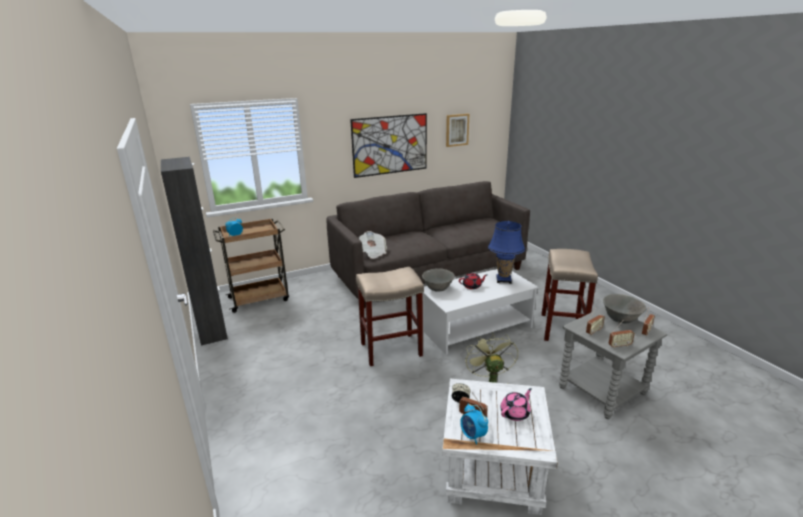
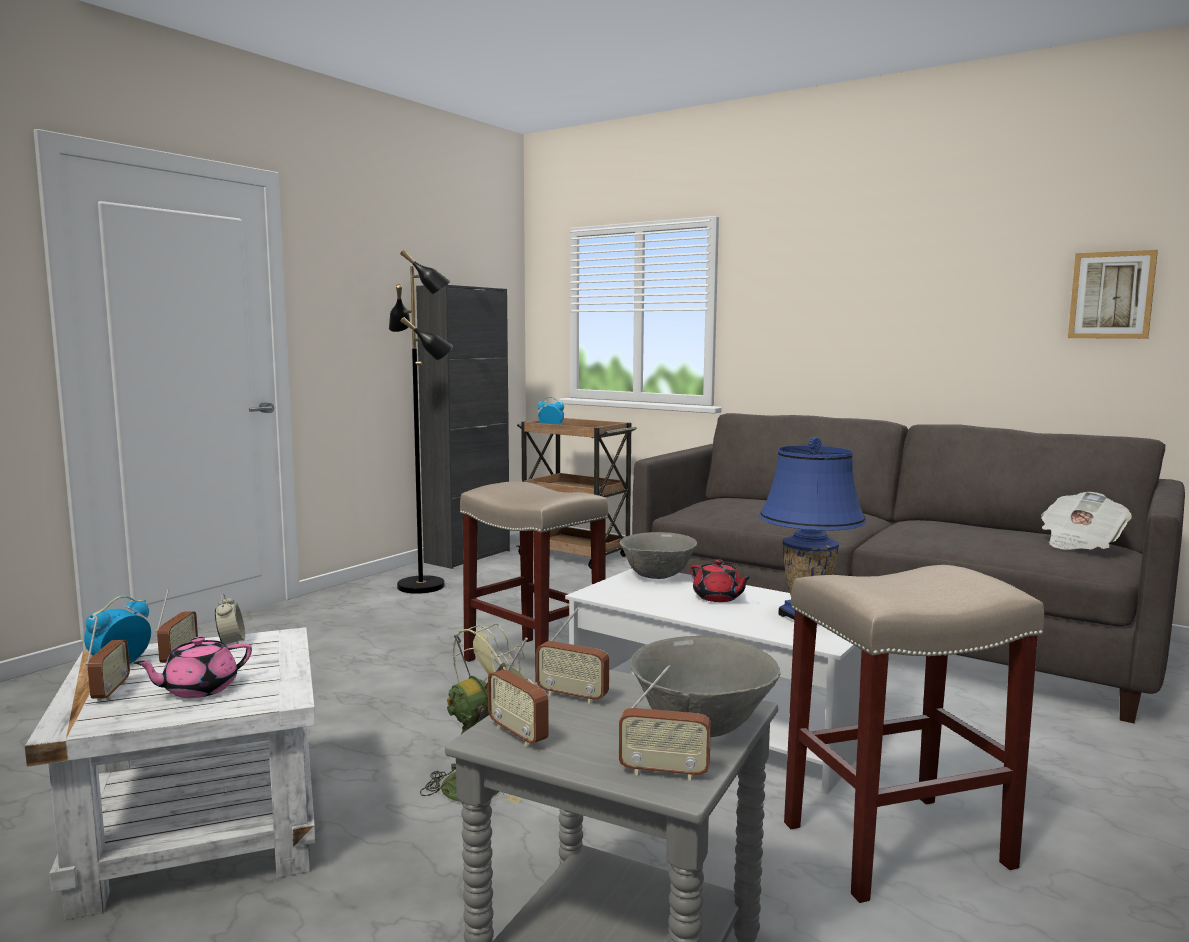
camera: 60 degrees right, 15 degrees down
picture [350,113,427,178] -> none
newspaper [359,231,387,259] -> newspaper moved to [1041,492,1132,550]
pink teapot [501,388,532,421] -> pink teapot turned 120 degrees clockwise [134,637,252,698]
none -> radio [86,616,130,701]
none -> black floor lamp [389,250,453,594]

